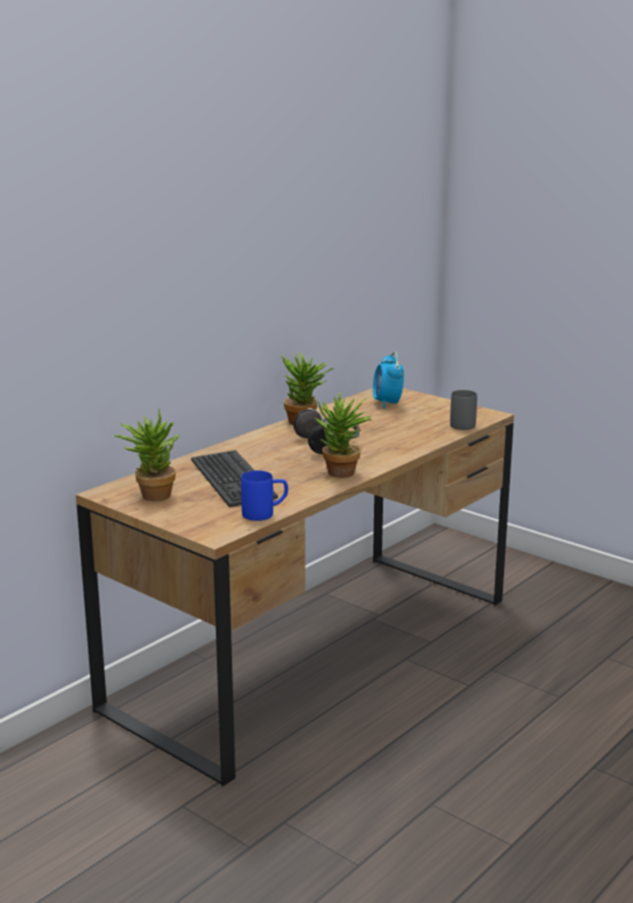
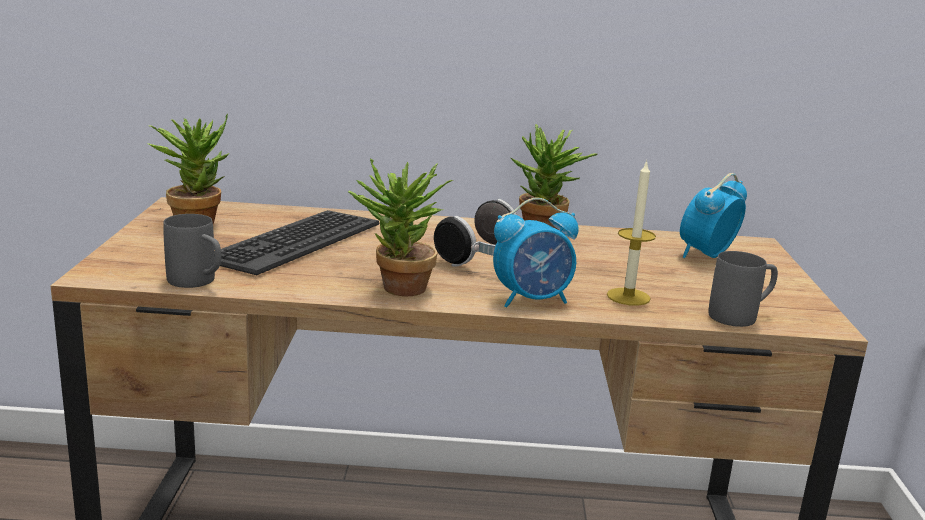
camera: 50 degrees right, 0 degrees up
blue mug [241,471,288,521] -> grey mug [163,214,221,288]
none -> alarm clock [493,198,579,308]
none -> candle [607,160,656,306]

